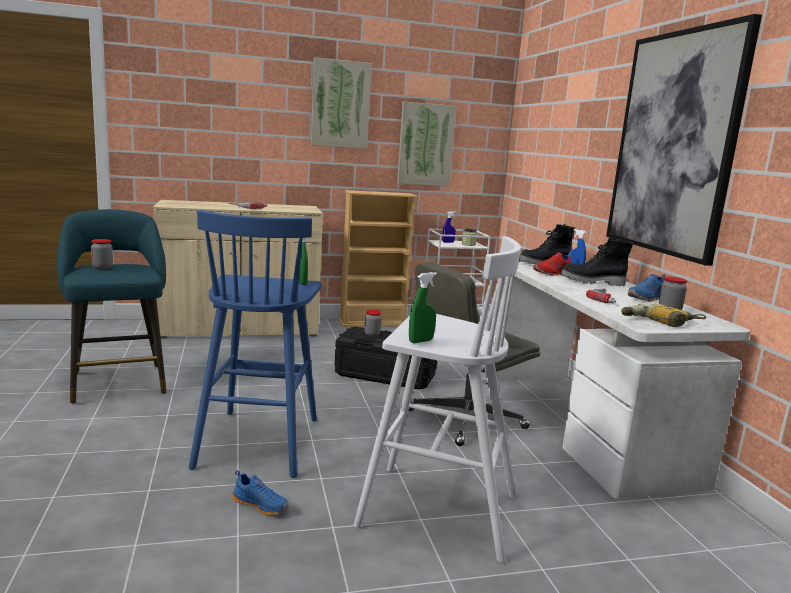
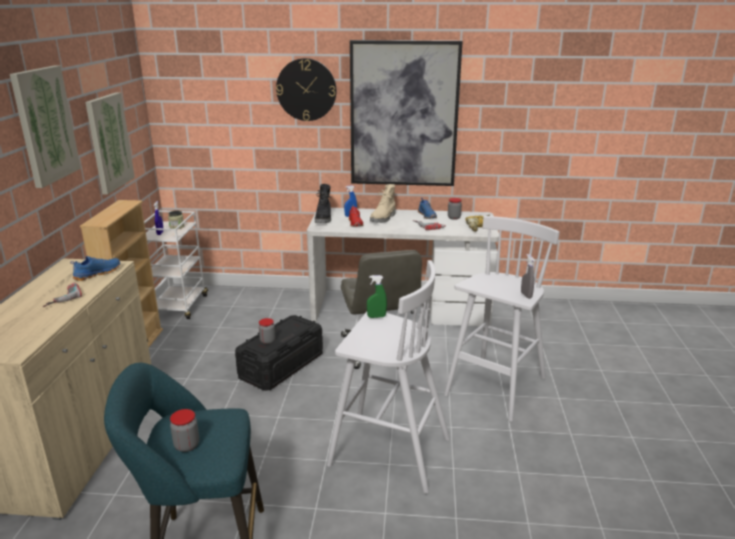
camera: 70 degrees left, 10 degrees up
blue stool [189,210,322,478] -> white stool [327,260,450,494]
blue shoe [232,470,289,515] -> blue shoe moved to [70,256,120,281]
green spray bottle [409,272,437,343] -> grey spray bottle [521,254,535,299]
black boot [561,238,633,286] -> beige boot [370,184,396,223]
none -> wall clock [276,58,336,121]

